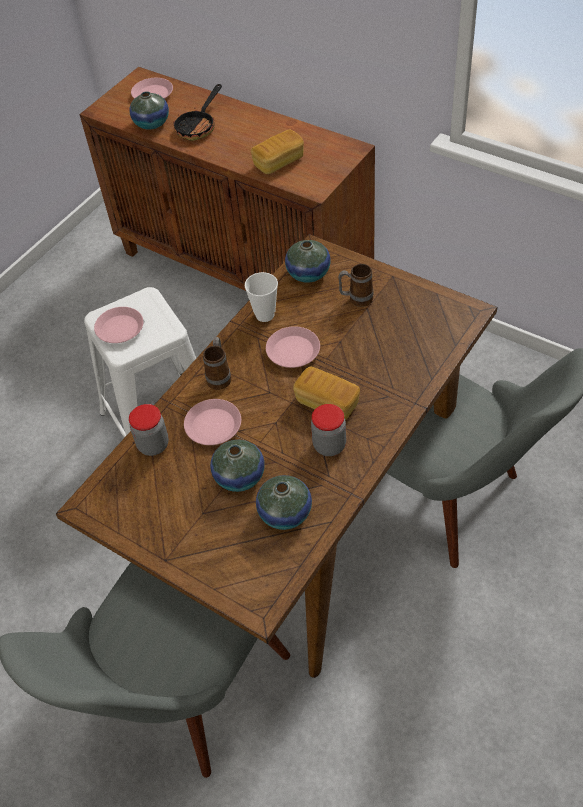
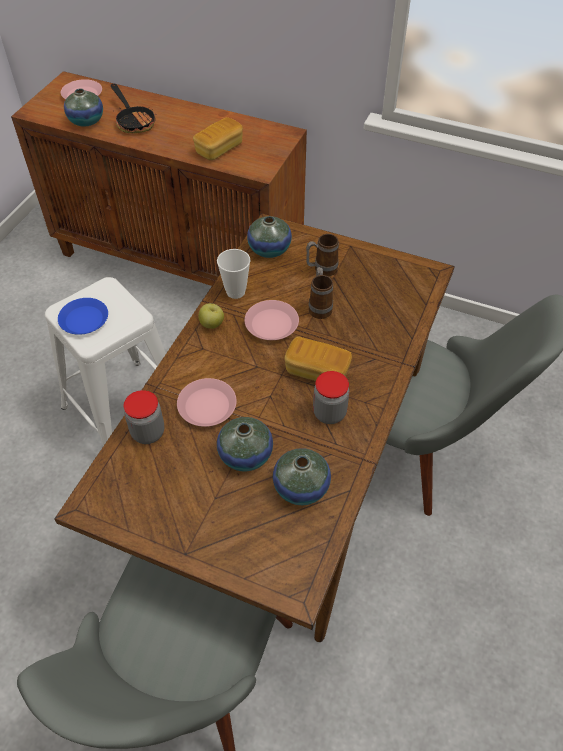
camera: 15 degrees left, 0 degrees up
pink plate [94,307,143,343] -> blue plate [58,298,108,335]
frying pan [173,84,222,141] -> frying pan turned 45 degrees counterclockwise [111,84,156,134]
mug [203,337,231,390] -> mug moved to [309,267,333,319]
none -> apple [198,303,224,329]

